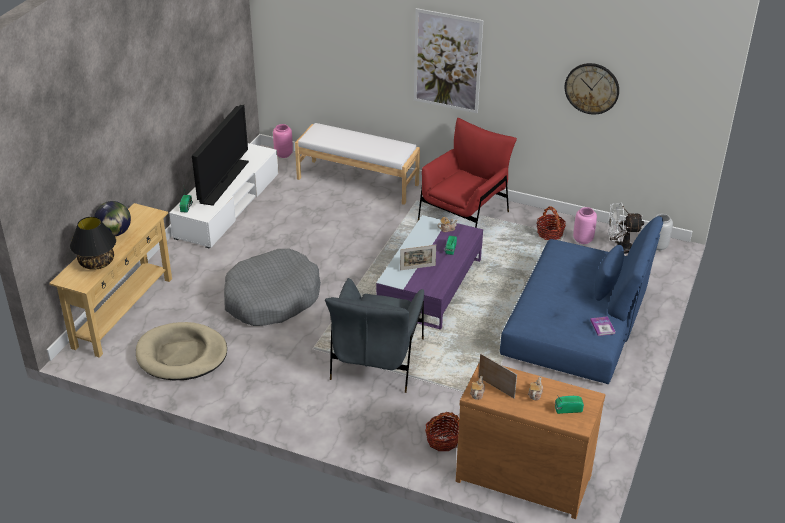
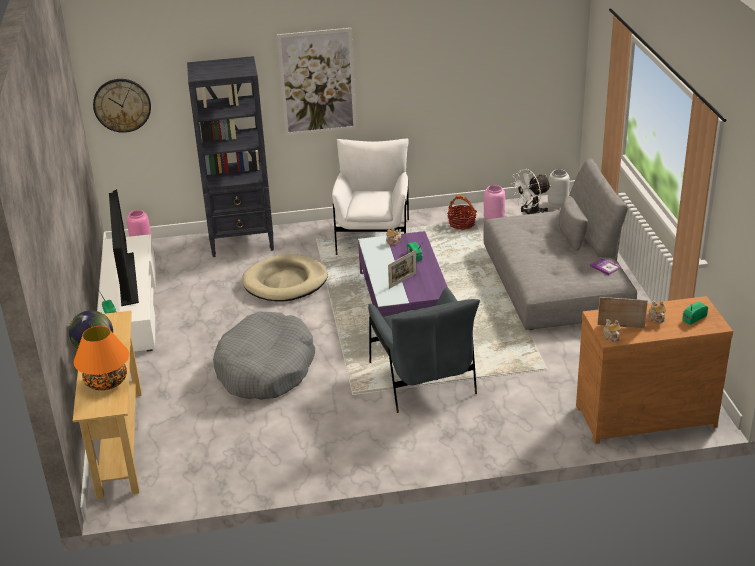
camera: 30 degrees left, 5 degrees down
black table lamp [70,217,116,270] -> orange table lamp [74,326,129,390]
beige dog bed [136,322,227,380] -> beige dog bed moved to [242,254,328,302]
white bench [295,123,420,205] -> black bookcase [187,56,274,257]
red armchair [418,118,517,228] -> white armchair [332,139,409,255]
basket [425,412,459,451] -> none
blue sofa [500,216,663,384] -> grey sofa [483,158,637,330]
wall clock [565,63,619,115] -> wall clock moved to [93,79,151,133]

